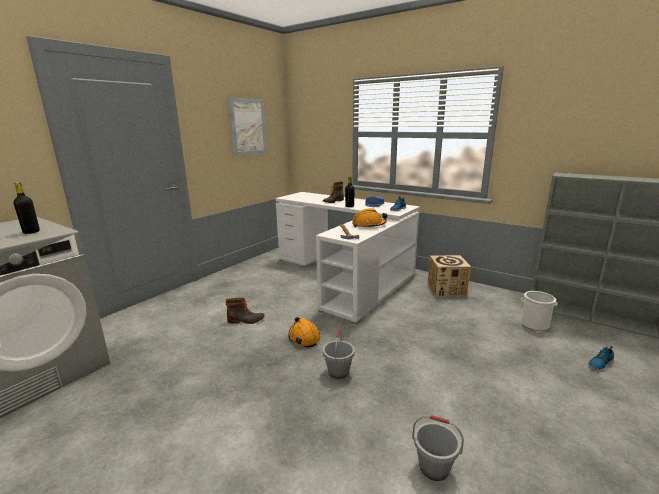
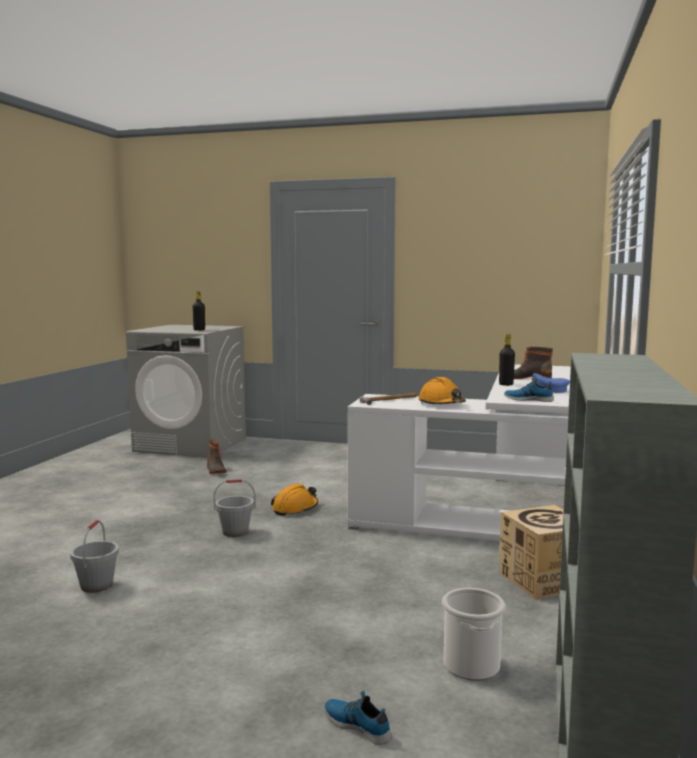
camera: 70 degrees right, 10 degrees down
boot [226,298,265,324] -> boot moved to [207,439,227,474]
picture [229,98,267,156] -> none

